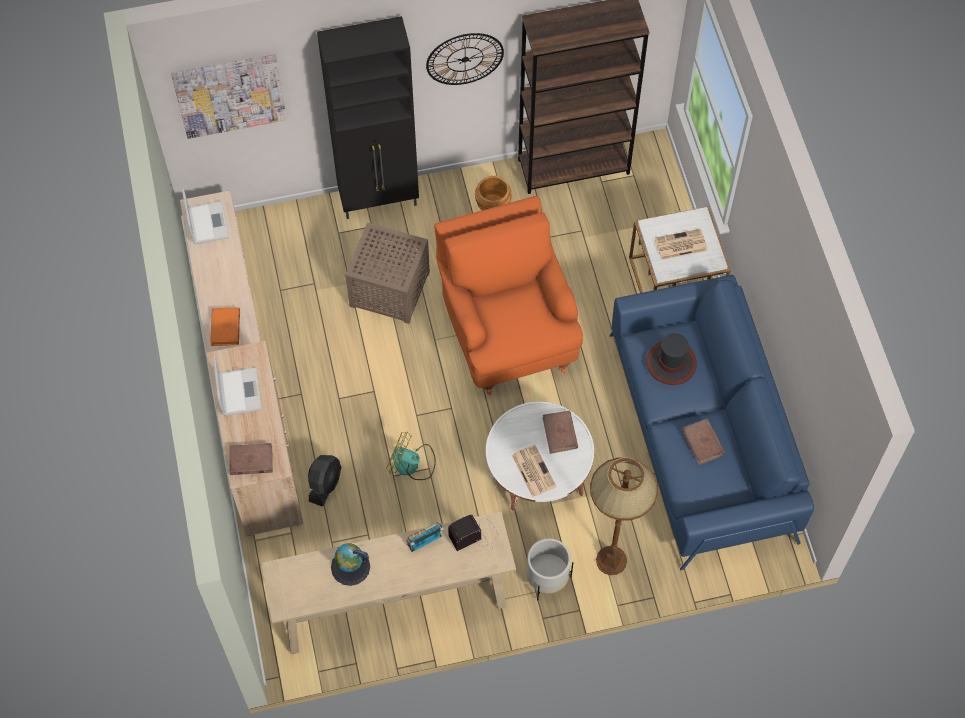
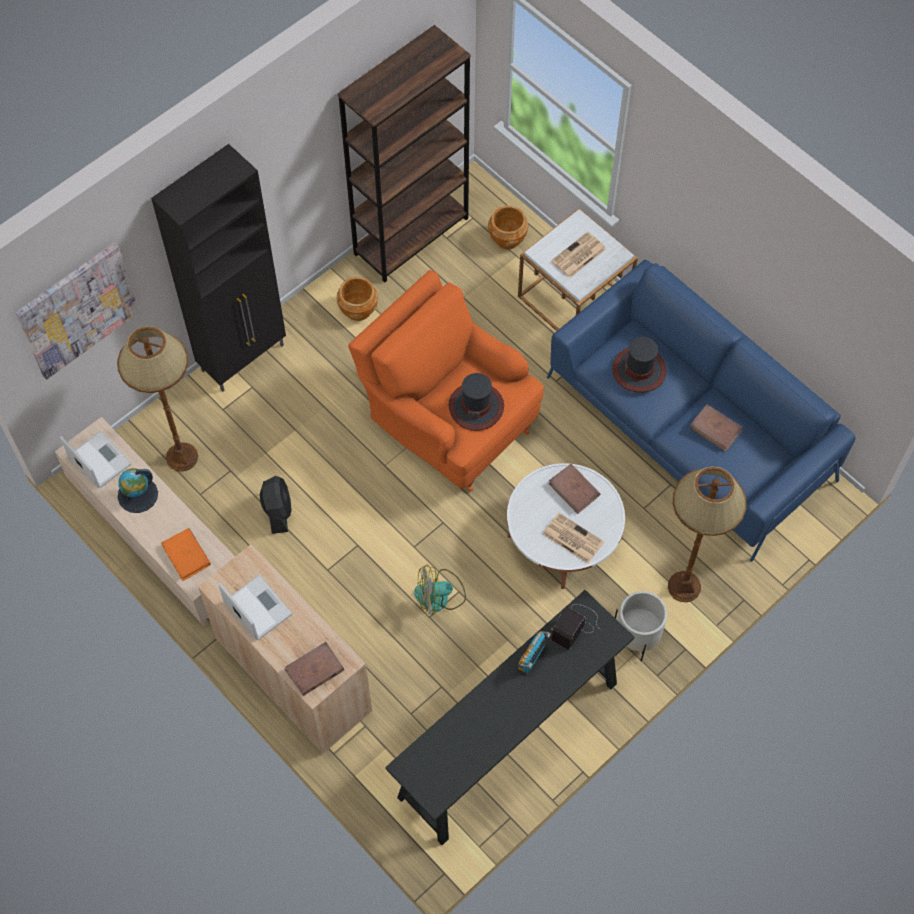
camera: 30 degrees left, 0 degrees up
beige console table [261,512,516,655] -> black console table [385,590,634,845]
black fan [308,455,341,507] -> black fan moved to [260,476,292,534]
globe [331,543,370,586] -> globe moved to [117,468,158,513]
brown side table [345,223,430,324] -> none
wall clock [426,33,504,85] -> none
none -> brown floor lamp [117,326,198,472]
none -> hat [449,373,504,431]
none -> brown planter [488,206,529,249]

